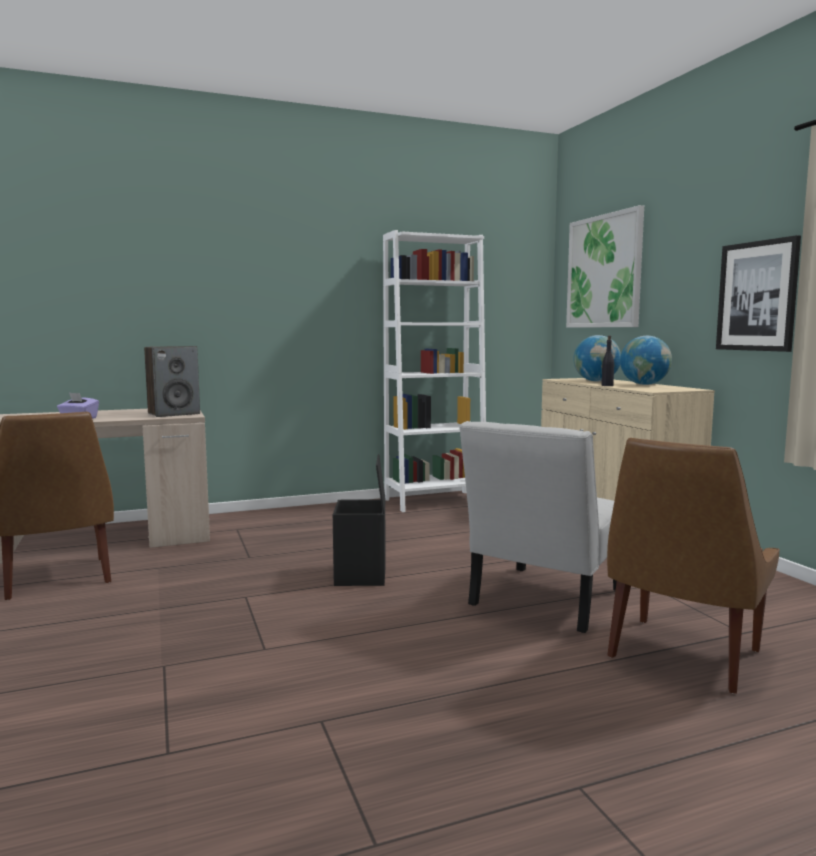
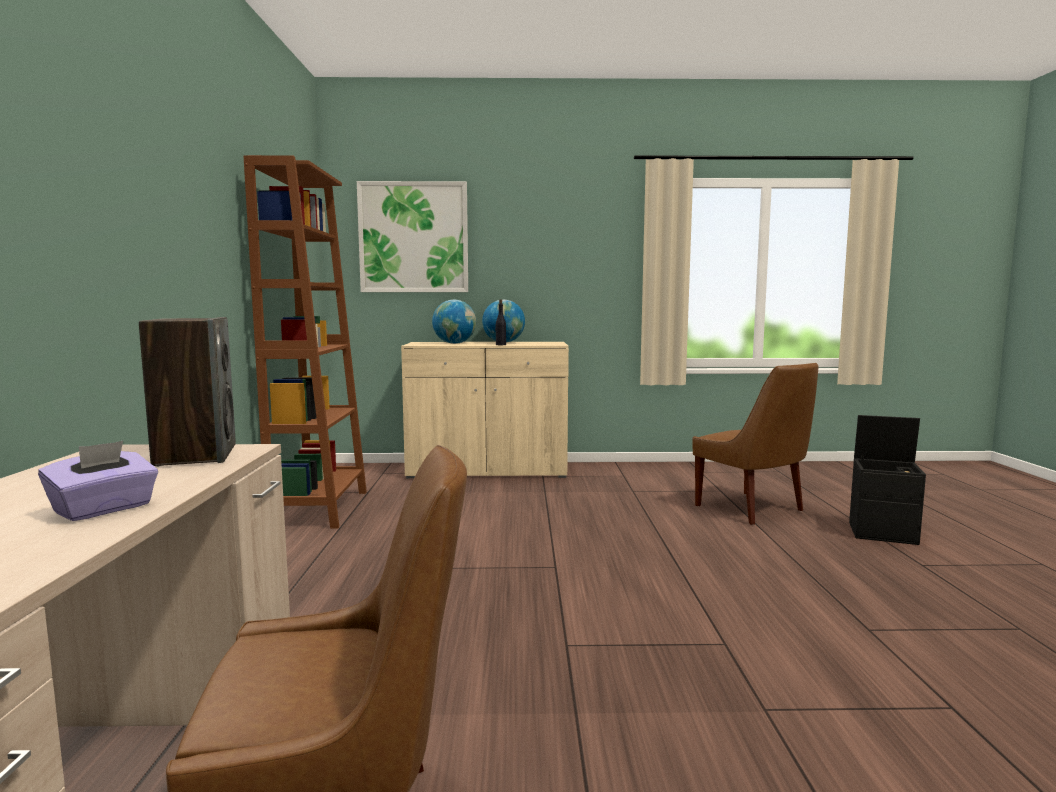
camera: 70 degrees left, 0 degrees up
black storage box [333,454,386,586] -> black storage box moved to [849,415,926,545]
white bookcase [383,230,486,512] -> brown bookcase [244,155,367,529]
white chair [459,421,617,633] -> none
picture [716,235,801,352] -> none

